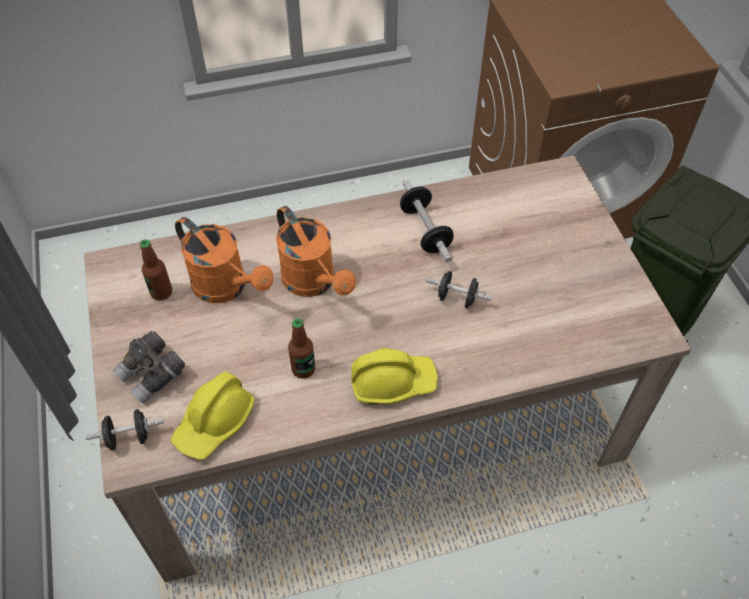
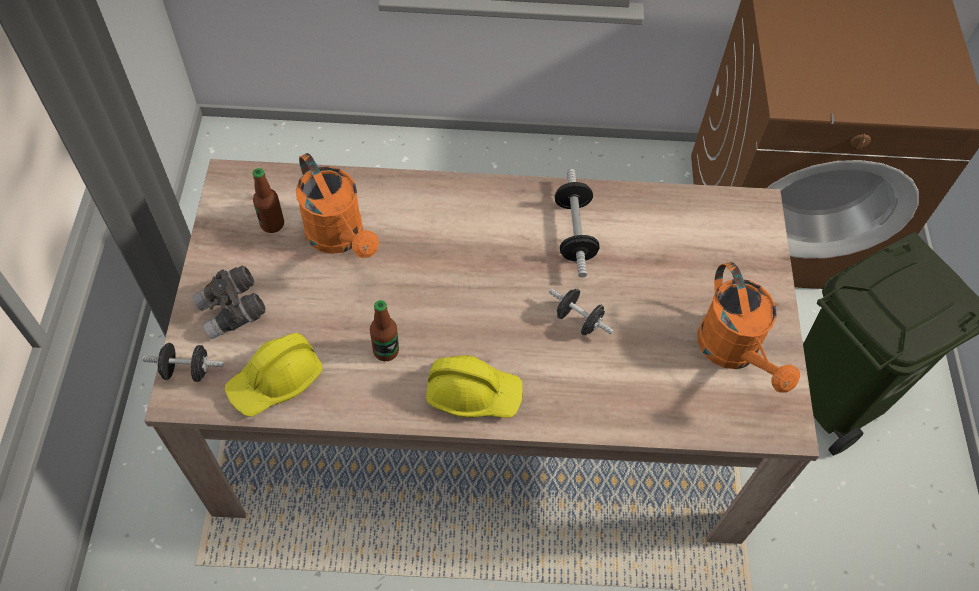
camera: 15 degrees right, 5 degrees up
orange watering can [276,206,356,297] -> orange watering can moved to [697,262,800,393]

